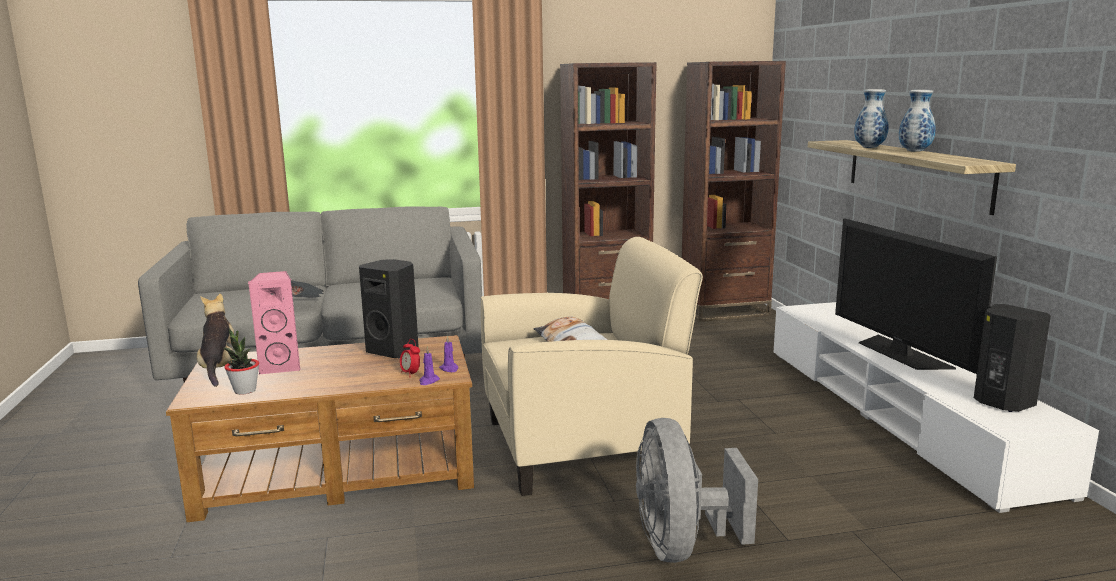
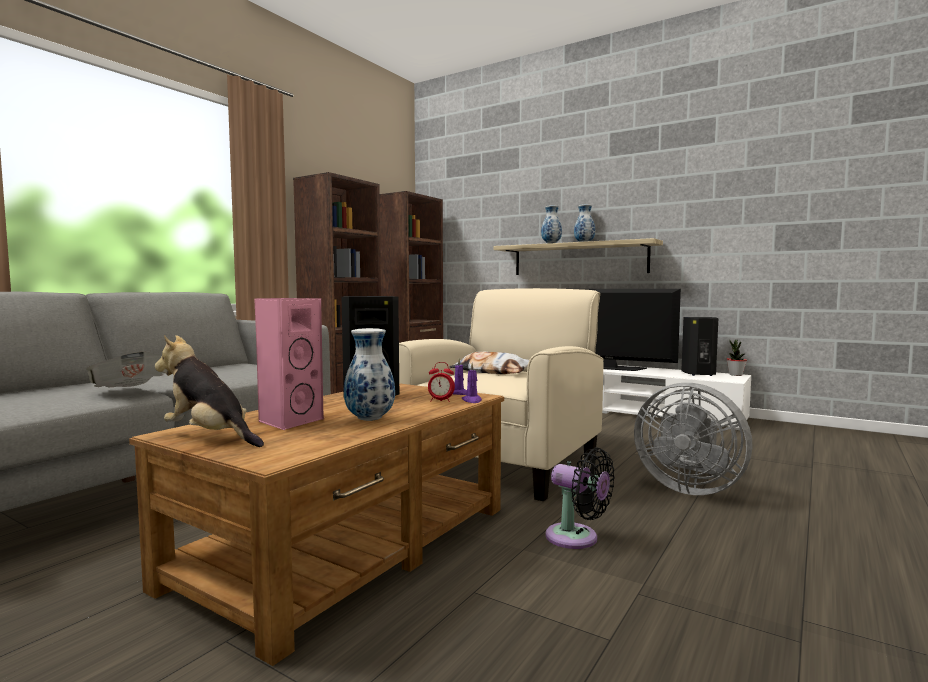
camera: 45 degrees left, 10 degrees down
potted plant [223,328,259,395] -> potted plant moved to [727,340,747,376]
none -> vase [344,328,395,421]
none -> black fan [546,447,615,549]

